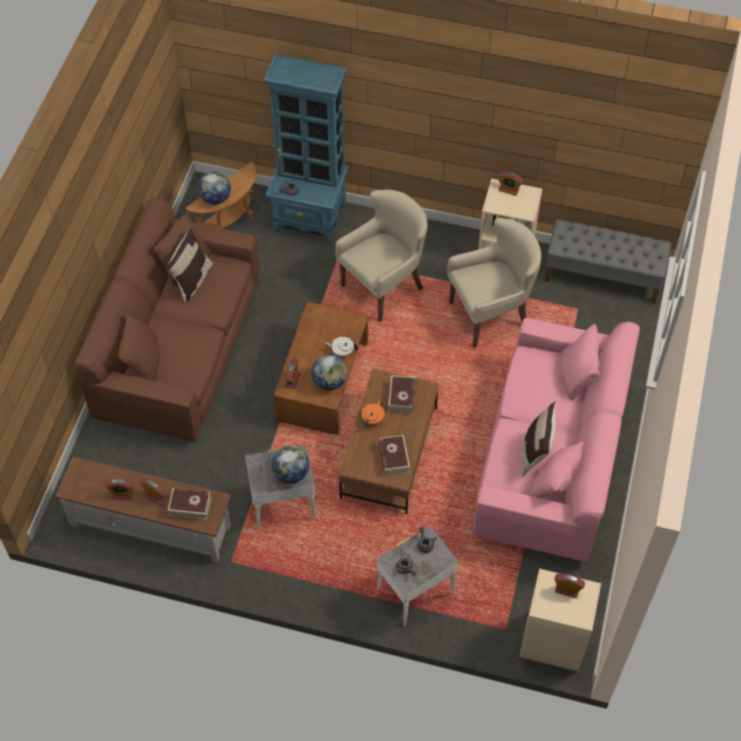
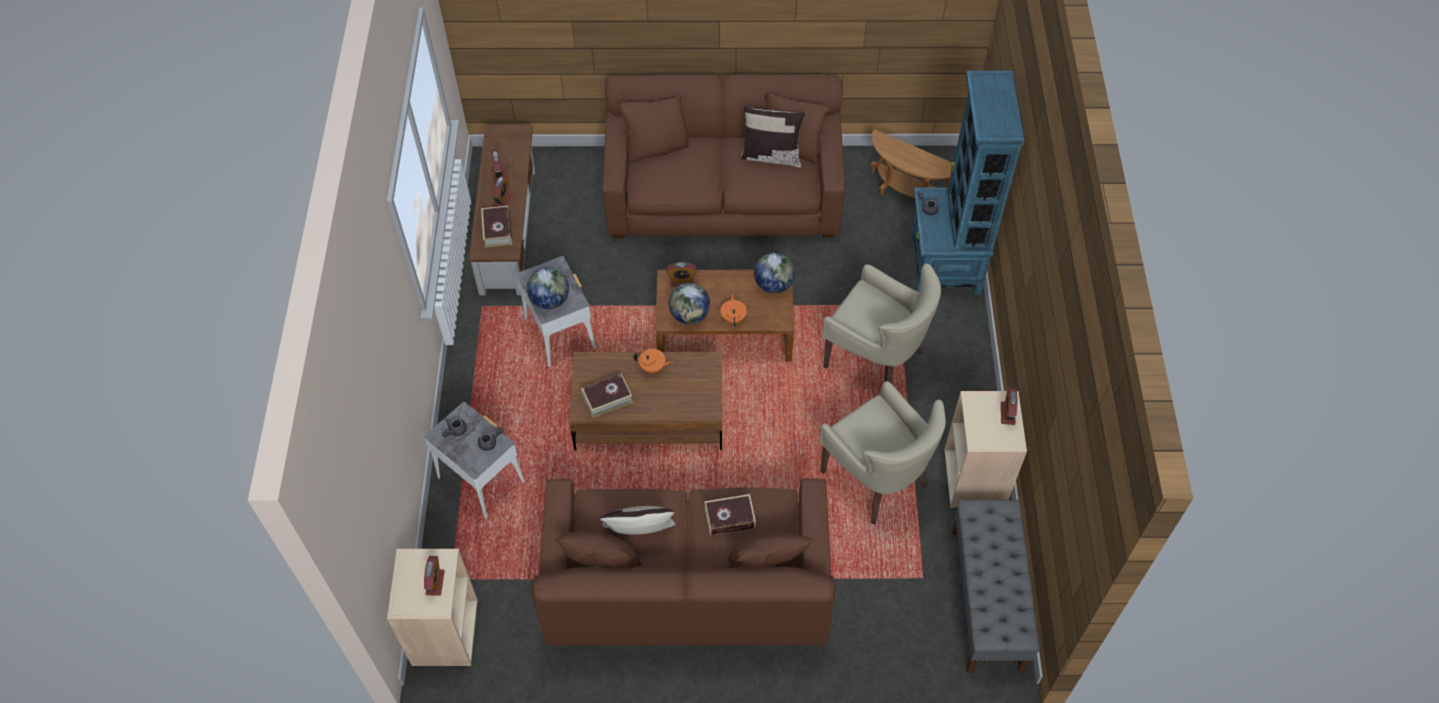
camera: 75 degrees right, 0 degrees up
globe [198,172,231,205] -> globe moved to [754,253,795,294]
white teapot [326,337,358,357] -> orange teapot [721,294,747,327]
book [388,375,416,414] -> book moved to [704,494,756,535]
pink sofa [473,318,640,562] -> brown sofa [532,478,835,646]

